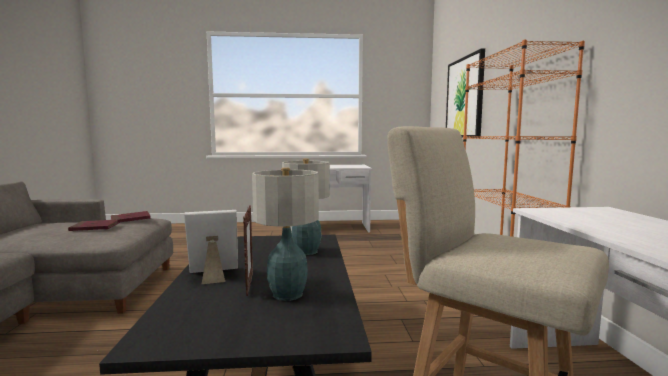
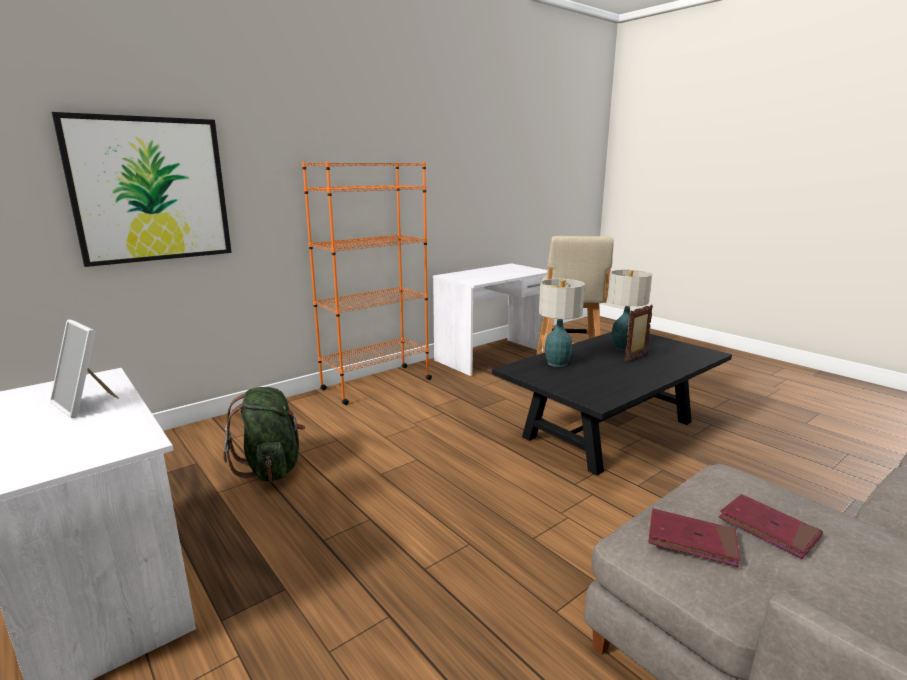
camera: 125 degrees left, 10 degrees up
picture frame [184,210,238,284] -> picture frame moved to [50,319,119,418]
none -> green backpack [223,387,305,482]

